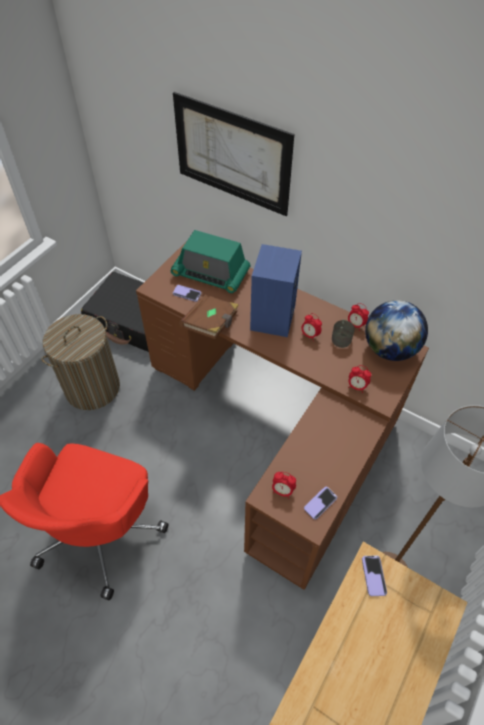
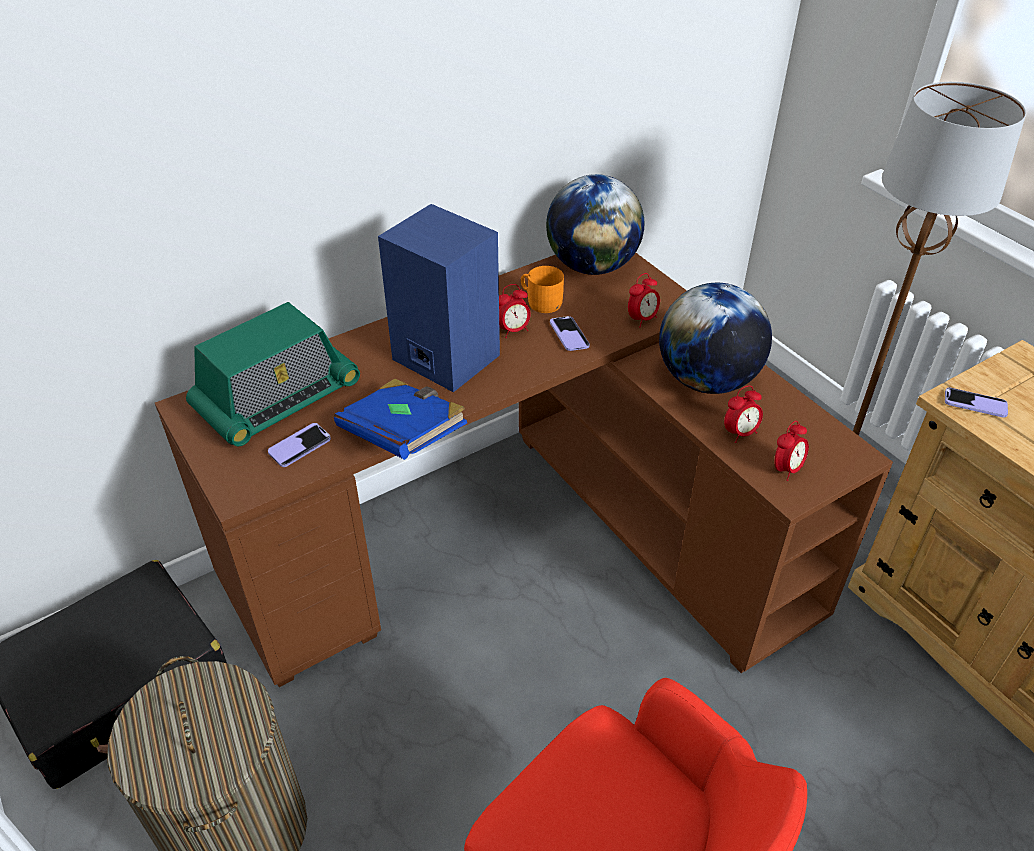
camera: 65 degrees left, 10 degrees down
picture [173,92,294,216] -> none
brown book [179,295,239,339] -> blue book [334,379,467,460]
phone [304,487,337,520] -> phone moved to [550,316,590,351]
grey mug [332,320,355,348] -> orange mug [521,266,564,313]
alarm clock [348,303,369,331] -> alarm clock moved to [724,385,763,443]
none -> globe [659,283,772,394]

